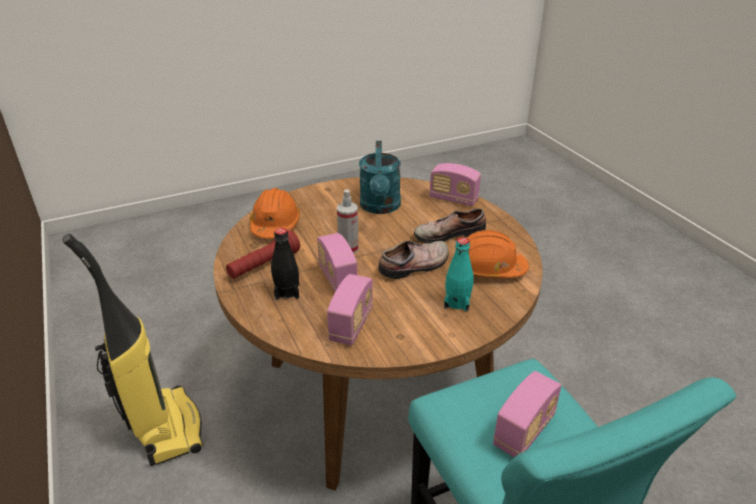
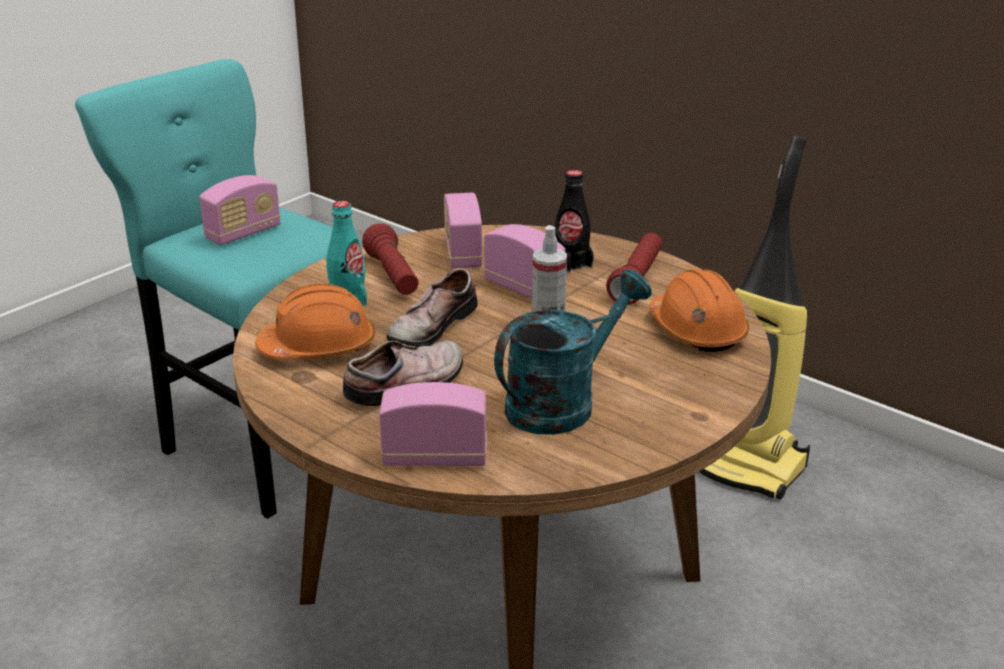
camera: 155 degrees right, 5 degrees down
turquoise watering can [359,141,401,214] -> turquoise watering can turned 75 degrees clockwise [494,269,652,435]
radio [493,371,562,458] -> radio turned 150 degrees counterclockwise [199,175,281,245]
none -> red flashlight [362,224,419,295]

